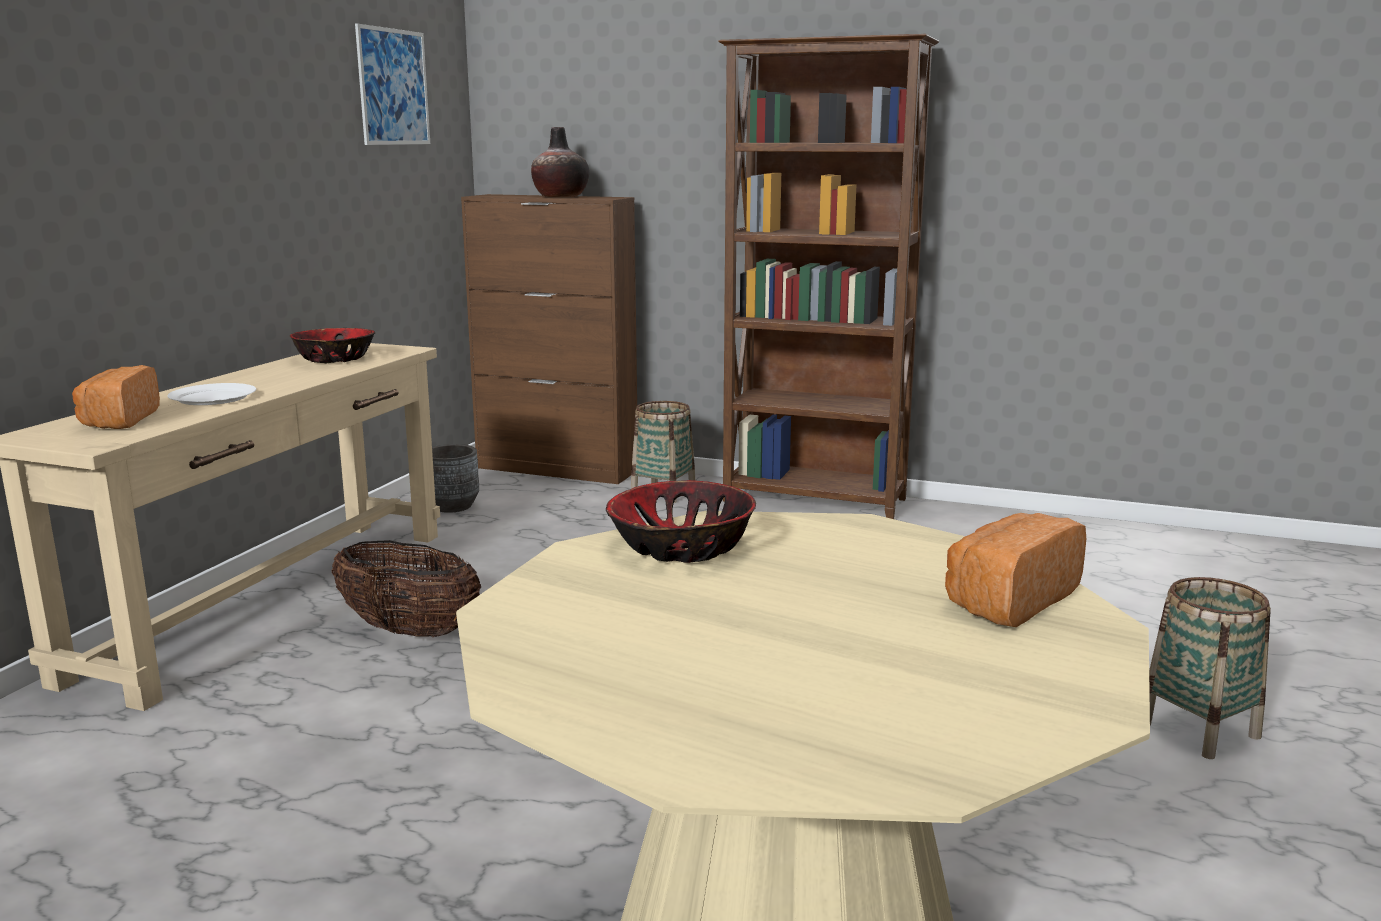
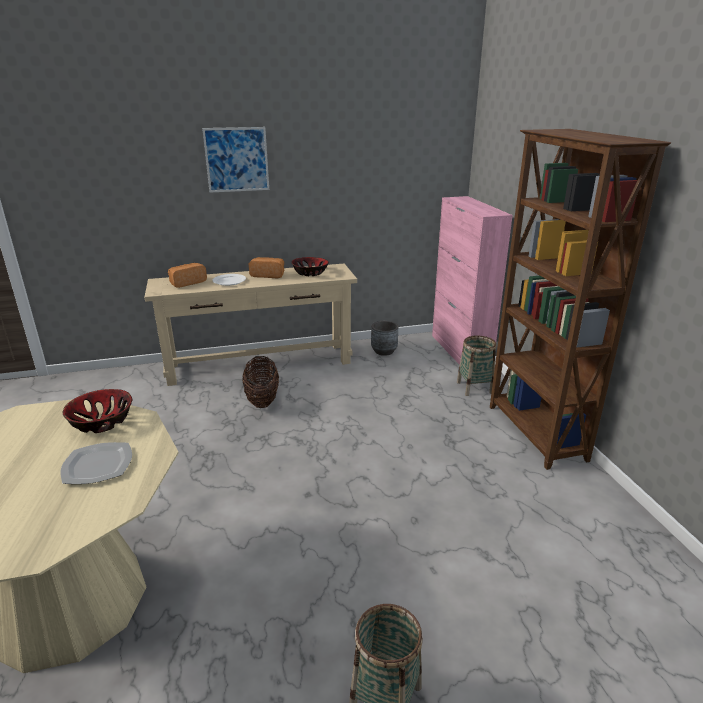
camera: 55 degrees right, 10 degrees up
picture [355,23,430,145] -> picture moved to [202,127,269,193]
brown cabinet [461,194,637,484] -> pink cabinet [432,196,513,365]
vase [531,127,589,197] -> none
bread [945,513,1086,627] -> bread moved to [249,257,284,278]
none -> plate [60,442,132,484]

